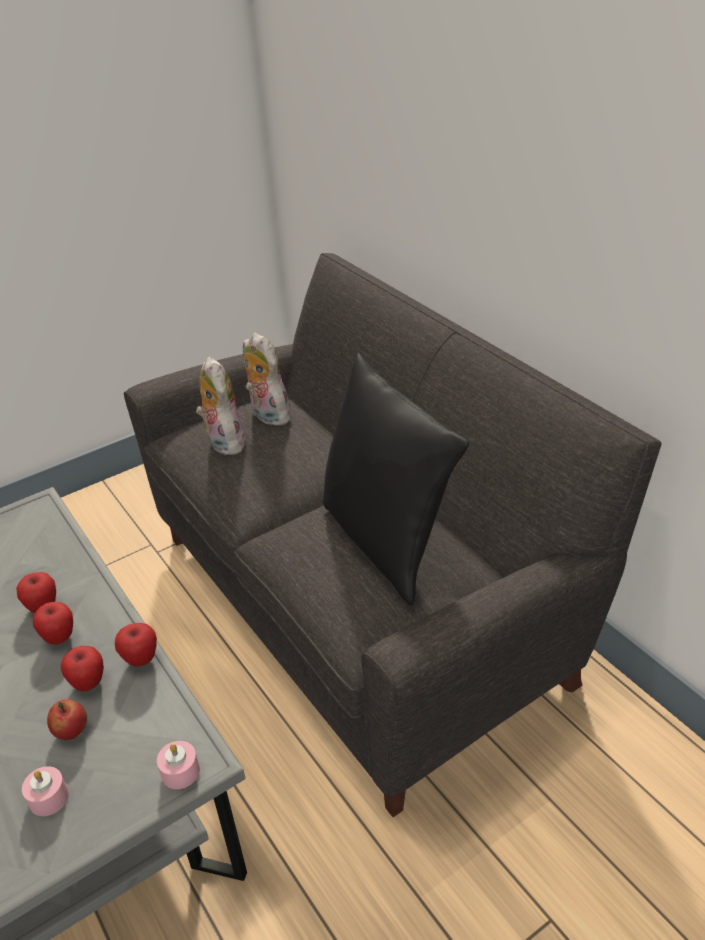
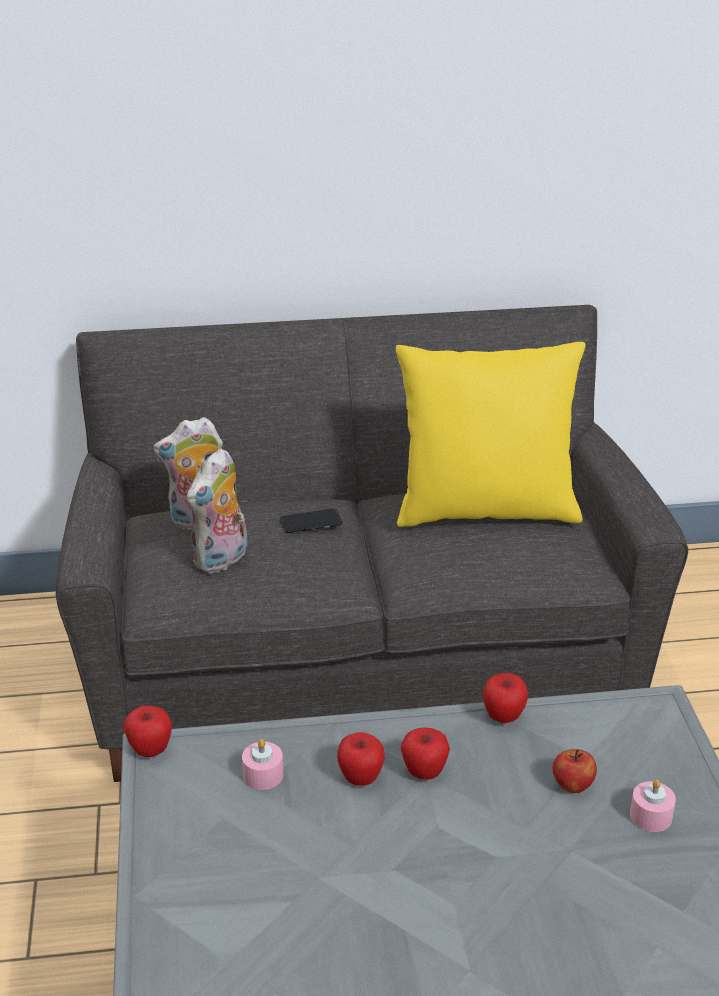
camera: 65 degrees left, 5 degrees down
apple [61,646,104,692] -> apple moved to [123,706,172,757]
pink candle [157,741,200,789] -> pink candle moved to [242,739,283,790]
plush toy [196,357,249,455] -> plush toy turned 60 degrees counterclockwise [187,448,247,574]
black pillow [323,353,469,605] -> yellow pillow [396,342,586,527]
none -> phone [280,508,343,533]

